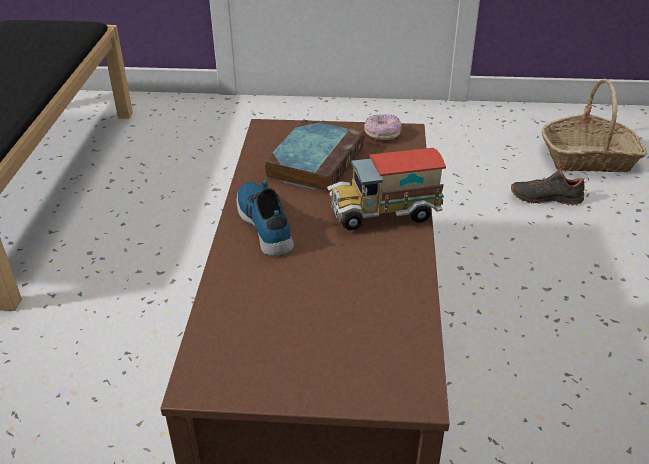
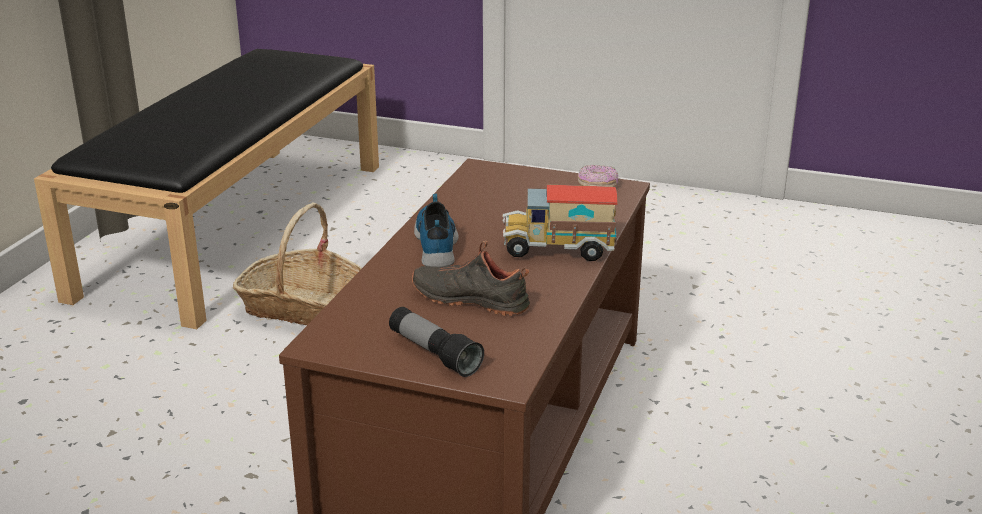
camera: 15 degrees right, 10 degrees down
book [264,119,364,193] -> none
black shoe [511,164,589,206] -> black shoe moved to [412,241,530,316]
basket [542,79,647,172] -> basket moved to [233,203,362,325]
none -> flashlight [389,307,484,377]

